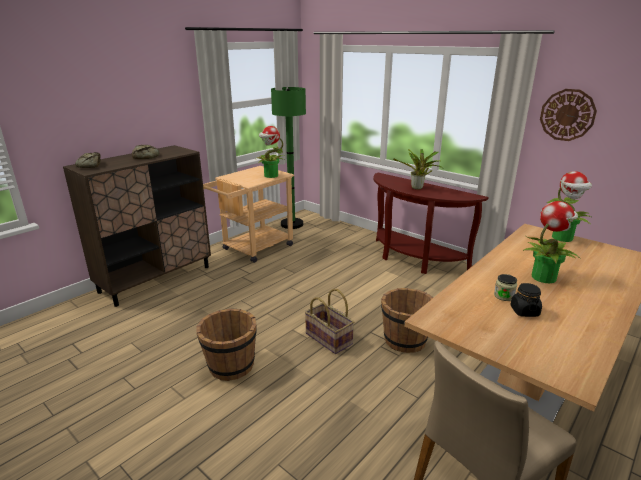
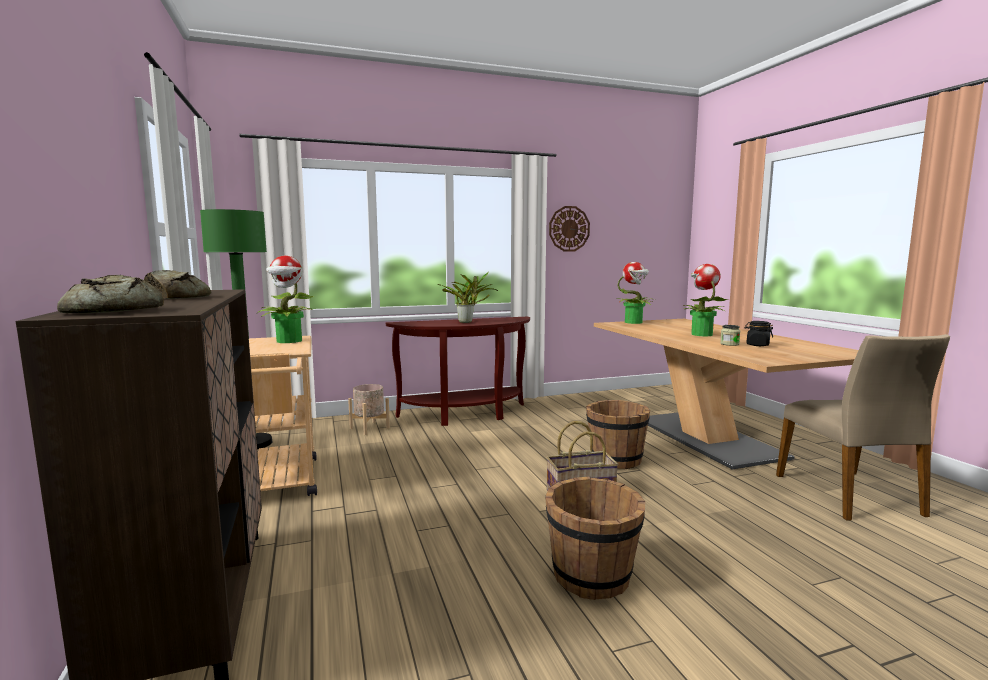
camera: 60 degrees left, 15 degrees down
none -> beige planter [348,384,390,435]

